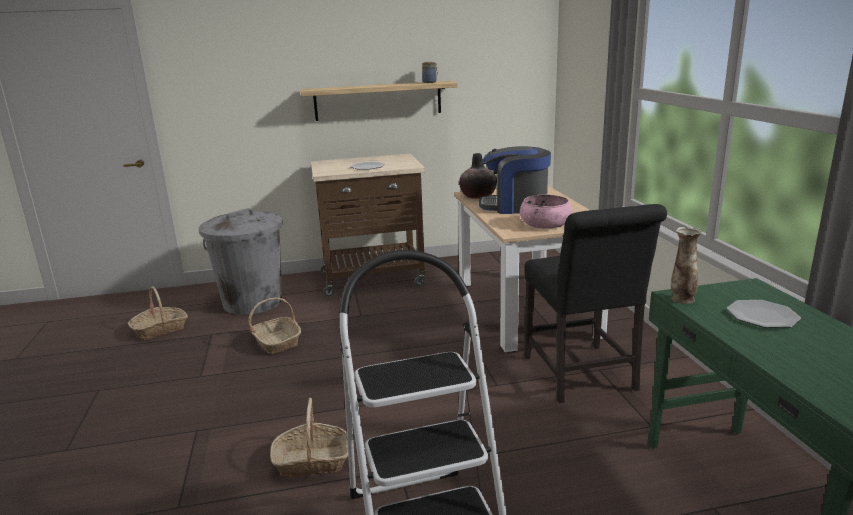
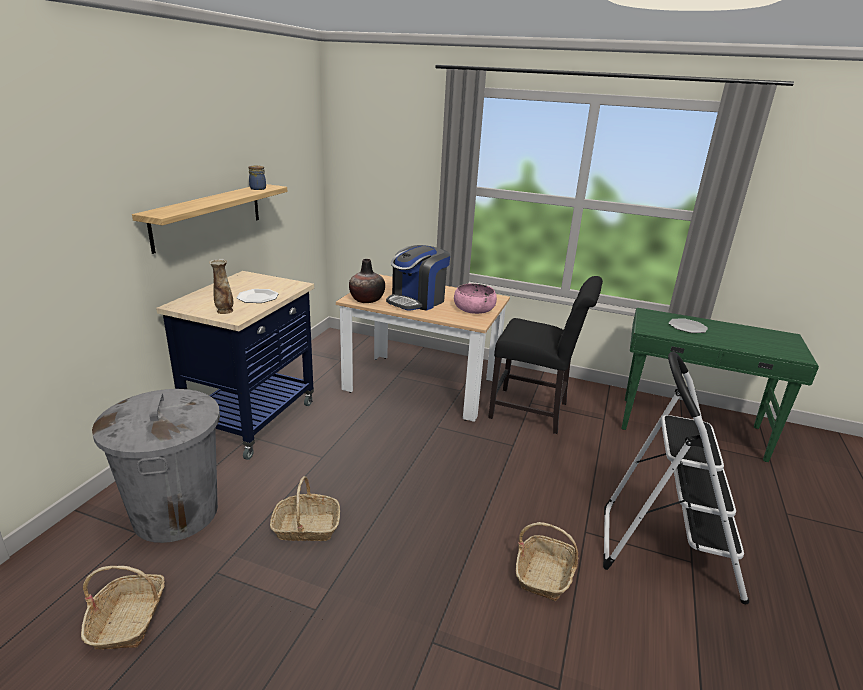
camera: 60 degrees left, 5 degrees up
brown cart [311,154,425,297] -> blue cart [156,271,314,460]
vase [671,227,702,304] -> vase moved to [209,259,233,314]

